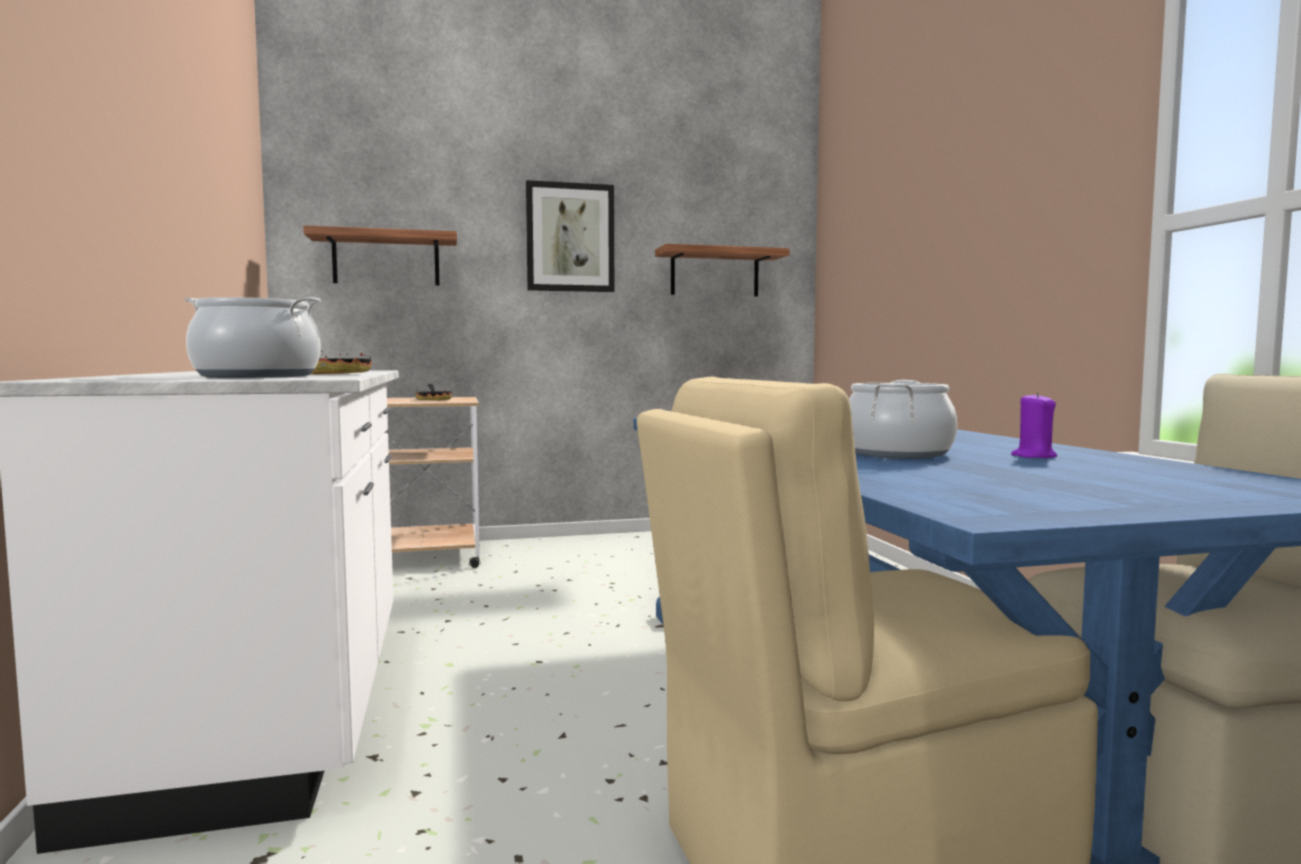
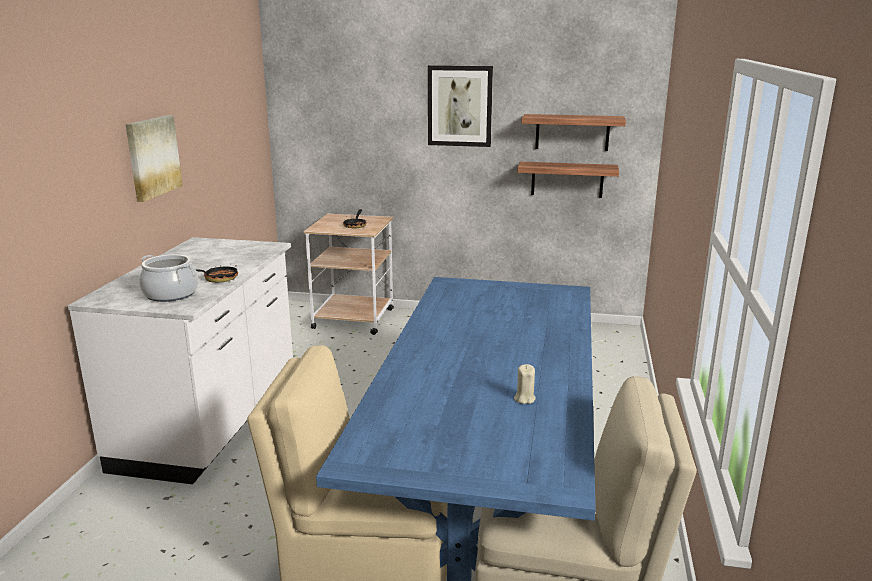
camera: 25 degrees right, 15 degrees up
shelf [303,225,457,286] -> shelf moved to [517,162,619,198]
cooking pot [849,380,957,458] -> none
purple candle [1011,392,1057,458] -> beige candle [514,364,536,404]
none -> picture [126,115,183,202]

